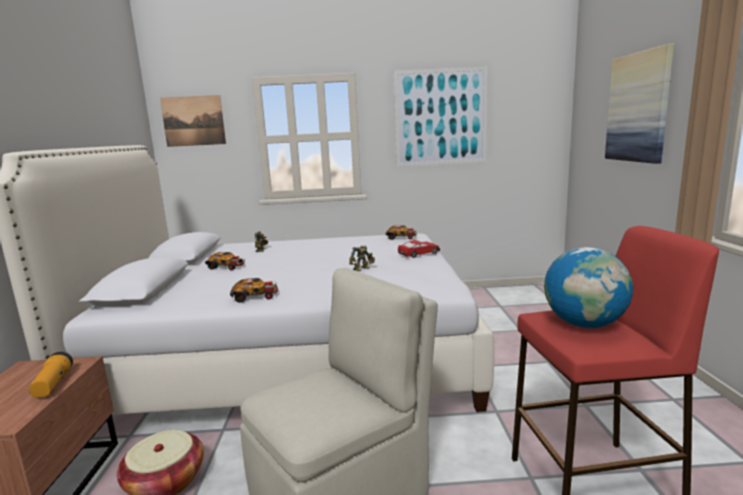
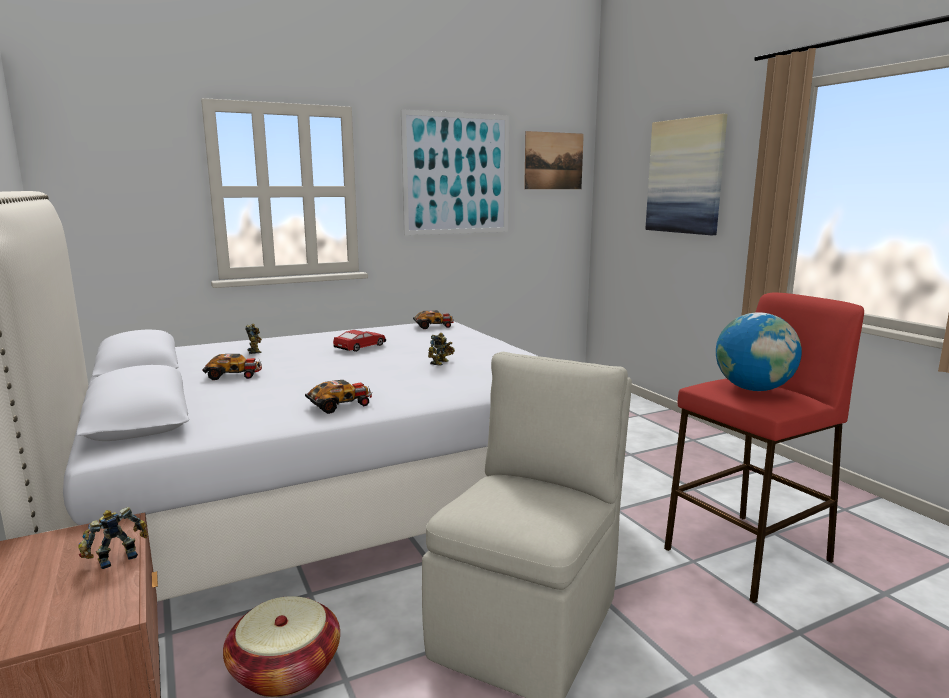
camera: 25 degrees left, 0 degrees up
flashlight [29,352,73,398] -> toy robot [78,507,148,569]
picture [160,95,226,147] -> picture moved to [524,131,584,189]
toy car [398,240,440,258] -> toy car moved to [333,330,386,352]

